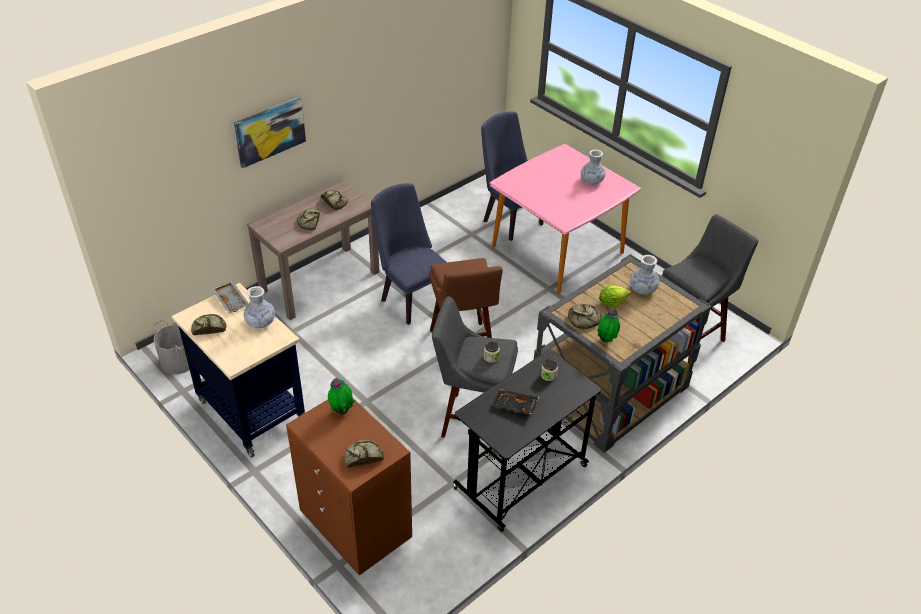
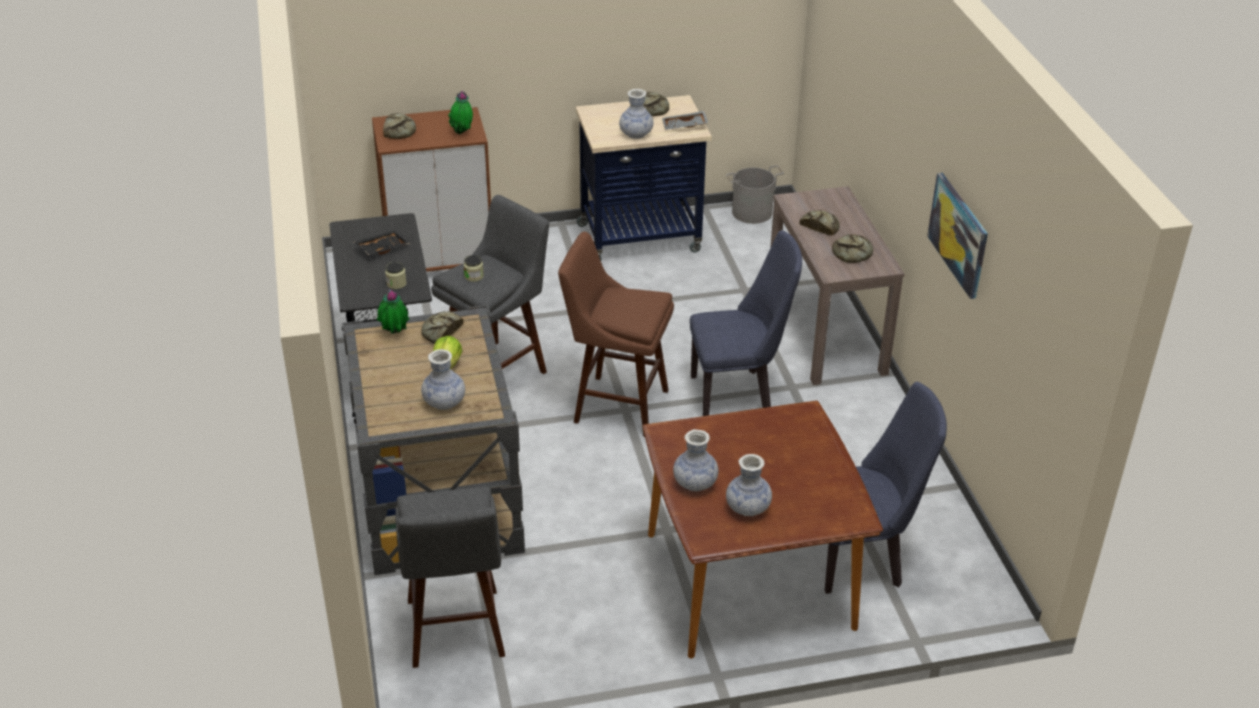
camera: 120 degrees right, 5 degrees down
picture [234,97,306,168] -> picture moved to [927,173,988,299]
pink dining table [489,144,641,294] -> brown dining table [642,401,883,659]
none -> vase [673,429,718,491]

